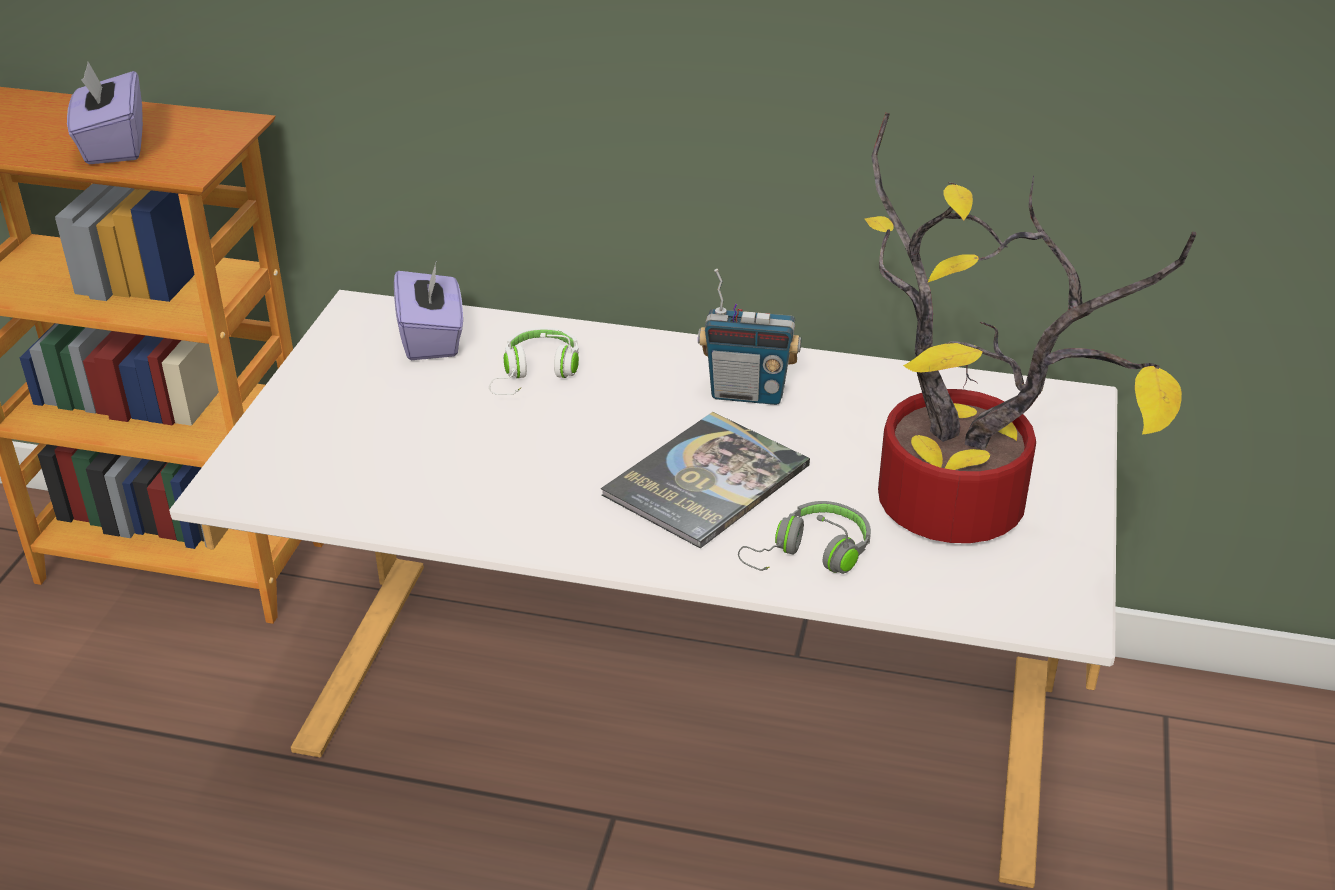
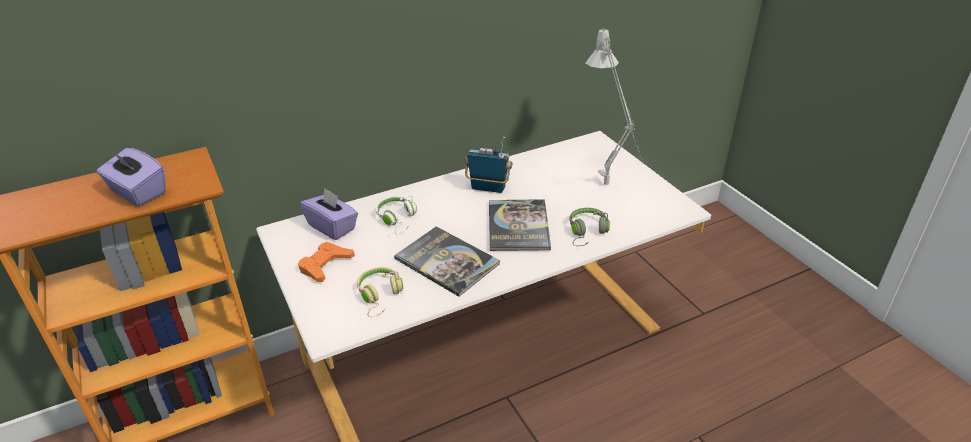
camera: 40 degrees left, 0 degrees up
radio [698,269,801,405] -> radio turned 135 degrees counterclockwise [465,137,512,193]
potted plant [864,113,1196,543] -> grey table lamp [586,28,643,185]
none -> orange game controller [298,242,355,282]
none -> beige headphones [357,267,403,317]
none -> book [394,226,500,297]

